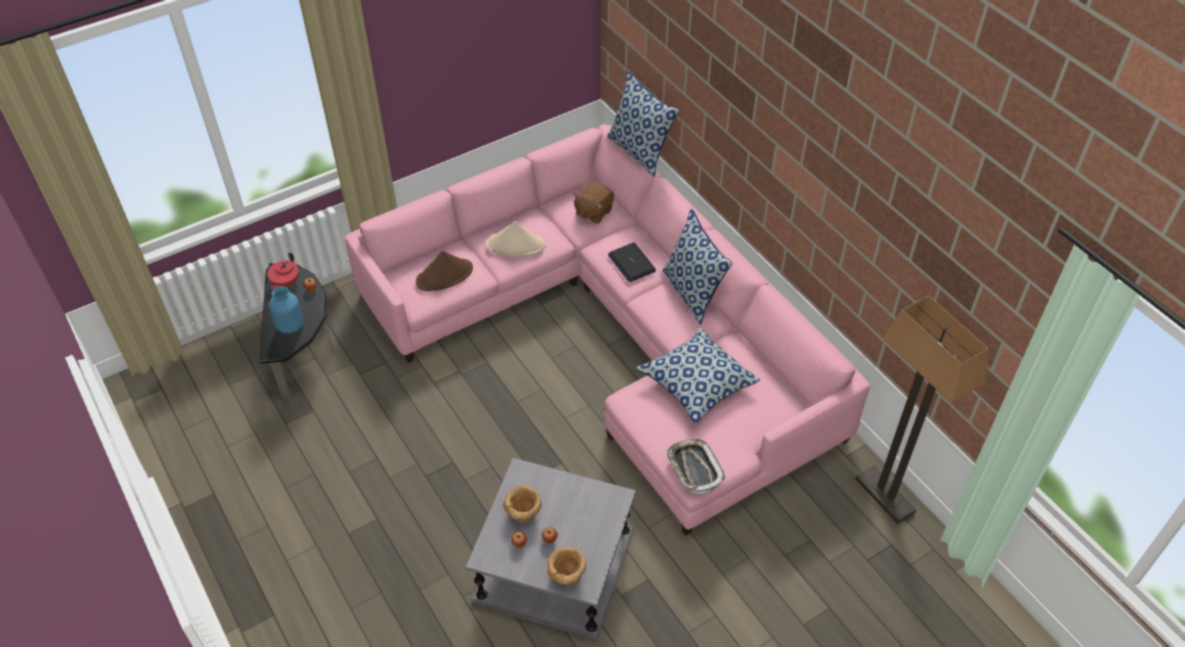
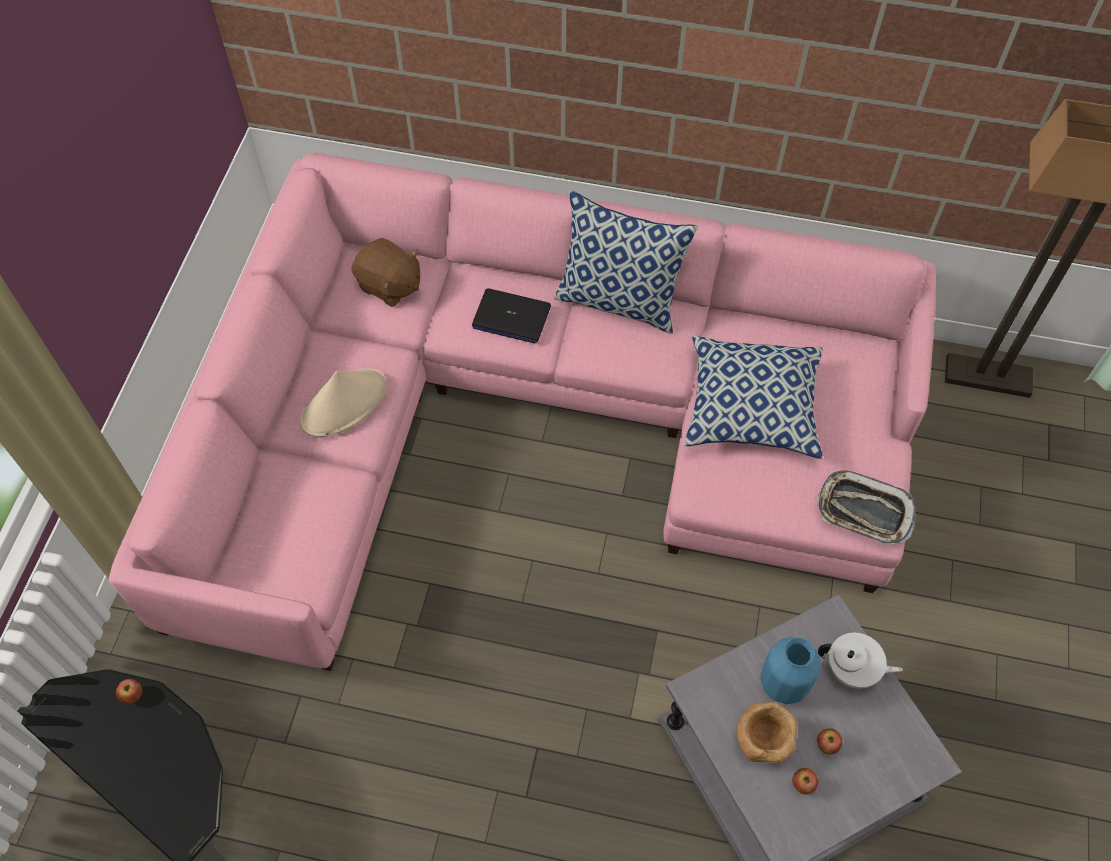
camera: 45 degrees left, 10 degrees up
red teapot [267,252,299,289] -> none
blue vase [269,286,304,333] -> blue vase moved to [760,637,821,704]
brown hat [416,251,473,291] -> none
brown bowl [547,546,587,585] -> none
brown plush toy [573,182,614,224] -> brown plush toy turned 45 degrees counterclockwise [352,238,420,307]
pillow [607,70,679,177] -> none
none -> white teapot [818,633,903,689]

